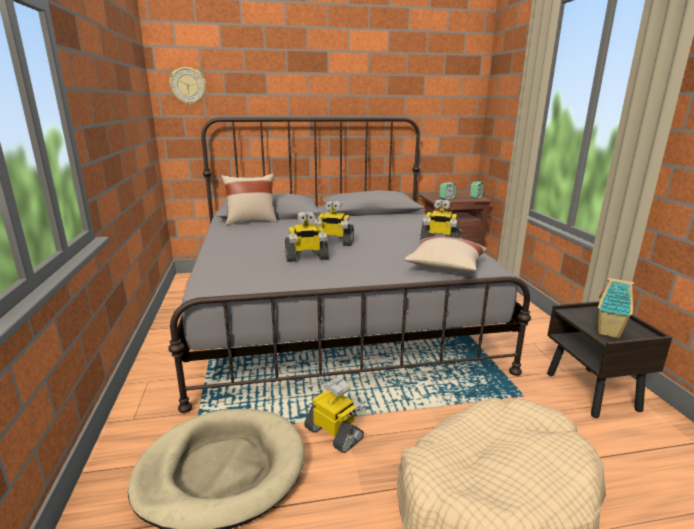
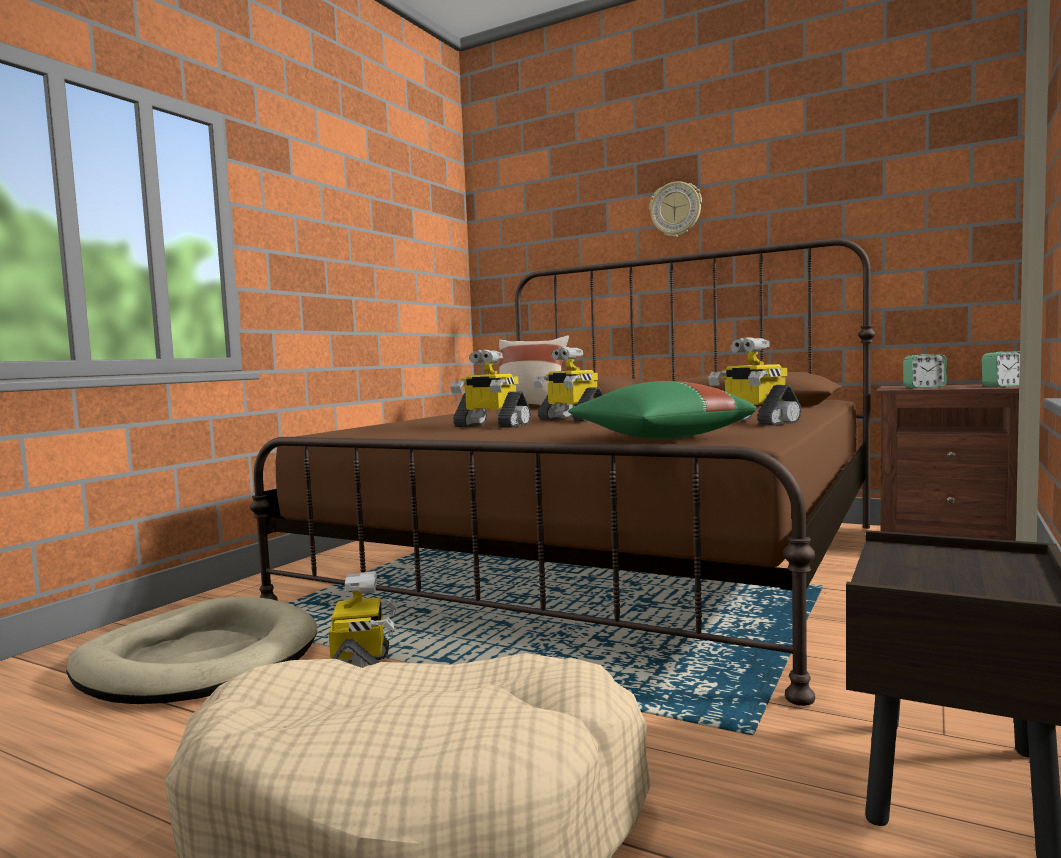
camera: 40 degrees right, 15 degrees down
grey bed [168,118,531,413] -> brown bed [250,239,875,706]
wall clock [169,67,206,105] -> wall clock moved to [649,181,702,237]
beige pillow [404,236,487,272] -> green pillow [568,381,756,439]
toy house [597,278,634,339] -> none

